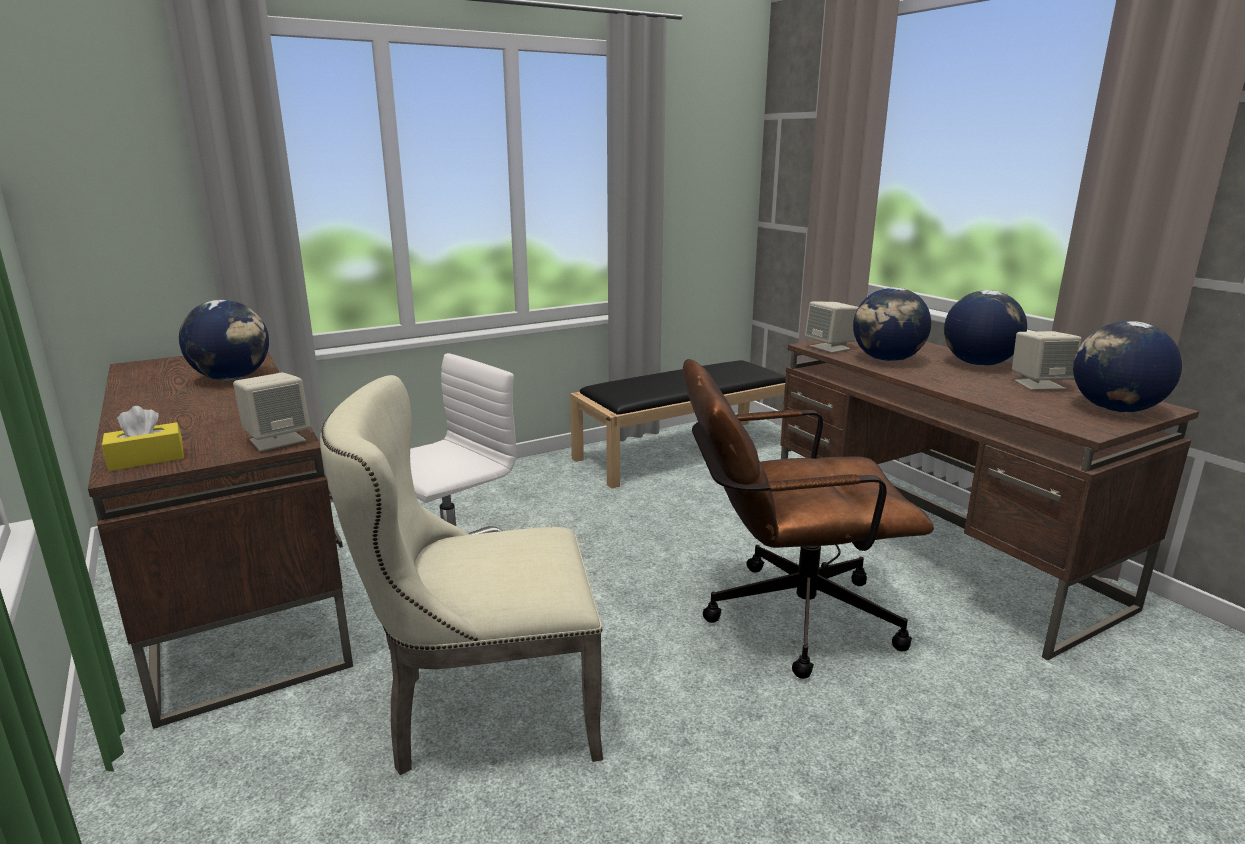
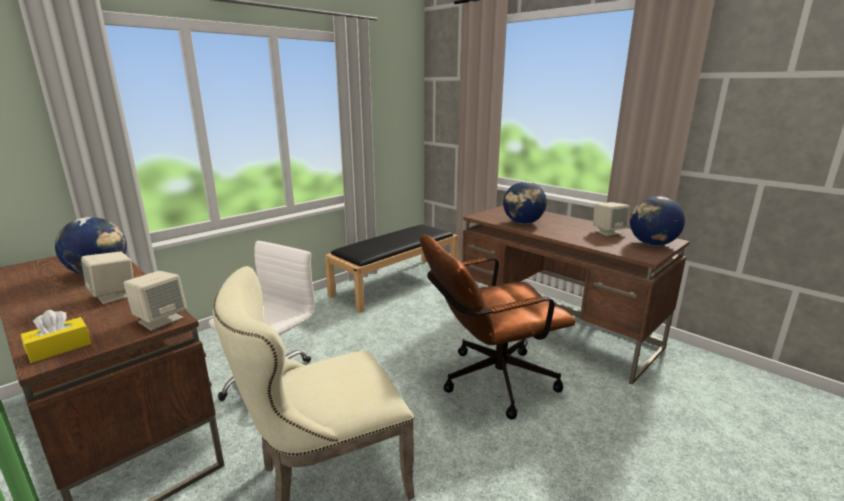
camera: 15 degrees left, 0 degrees up
beige speaker [805,302,858,353] -> beige speaker moved to [81,252,133,304]
globe [944,290,1027,366] -> none

